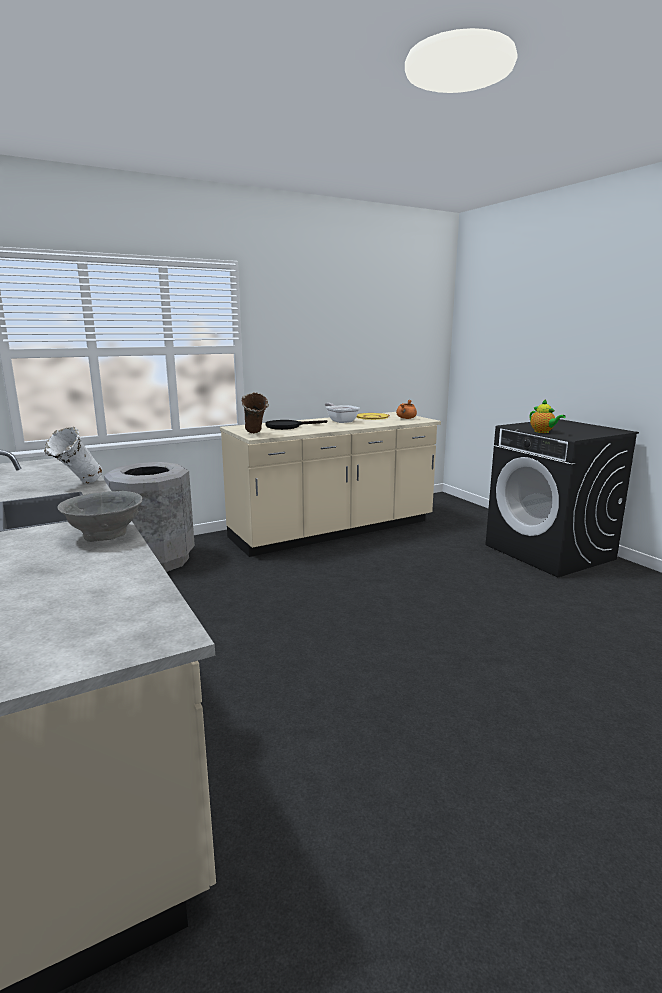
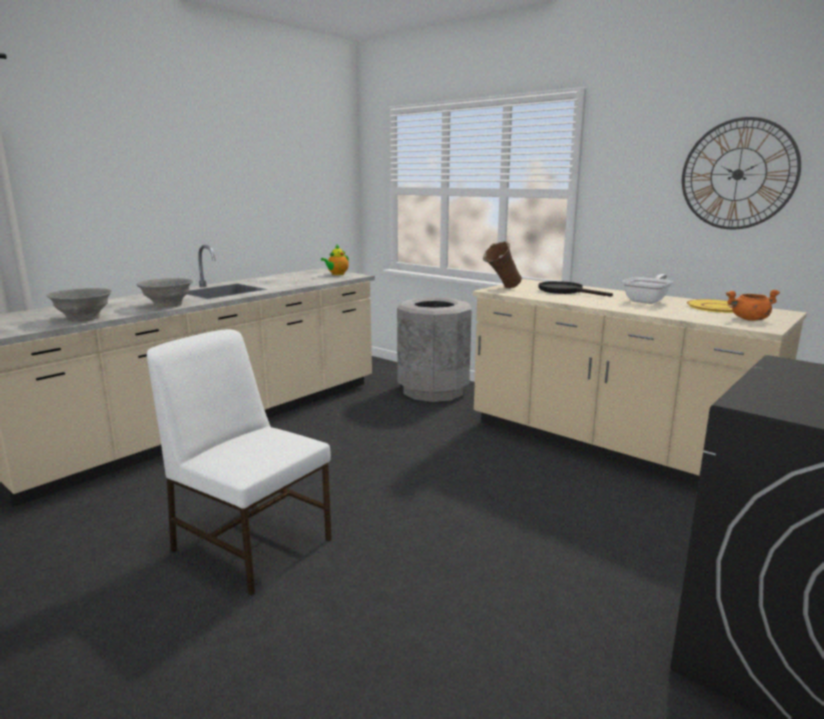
camera: 70 degrees right, 0 degrees up
white vase [44,427,102,484] -> none
teapot [529,399,565,433] -> teapot moved to [321,245,349,275]
none -> grey bowl [46,288,112,322]
none -> white chair [147,329,332,596]
none -> wall clock [682,117,801,229]

